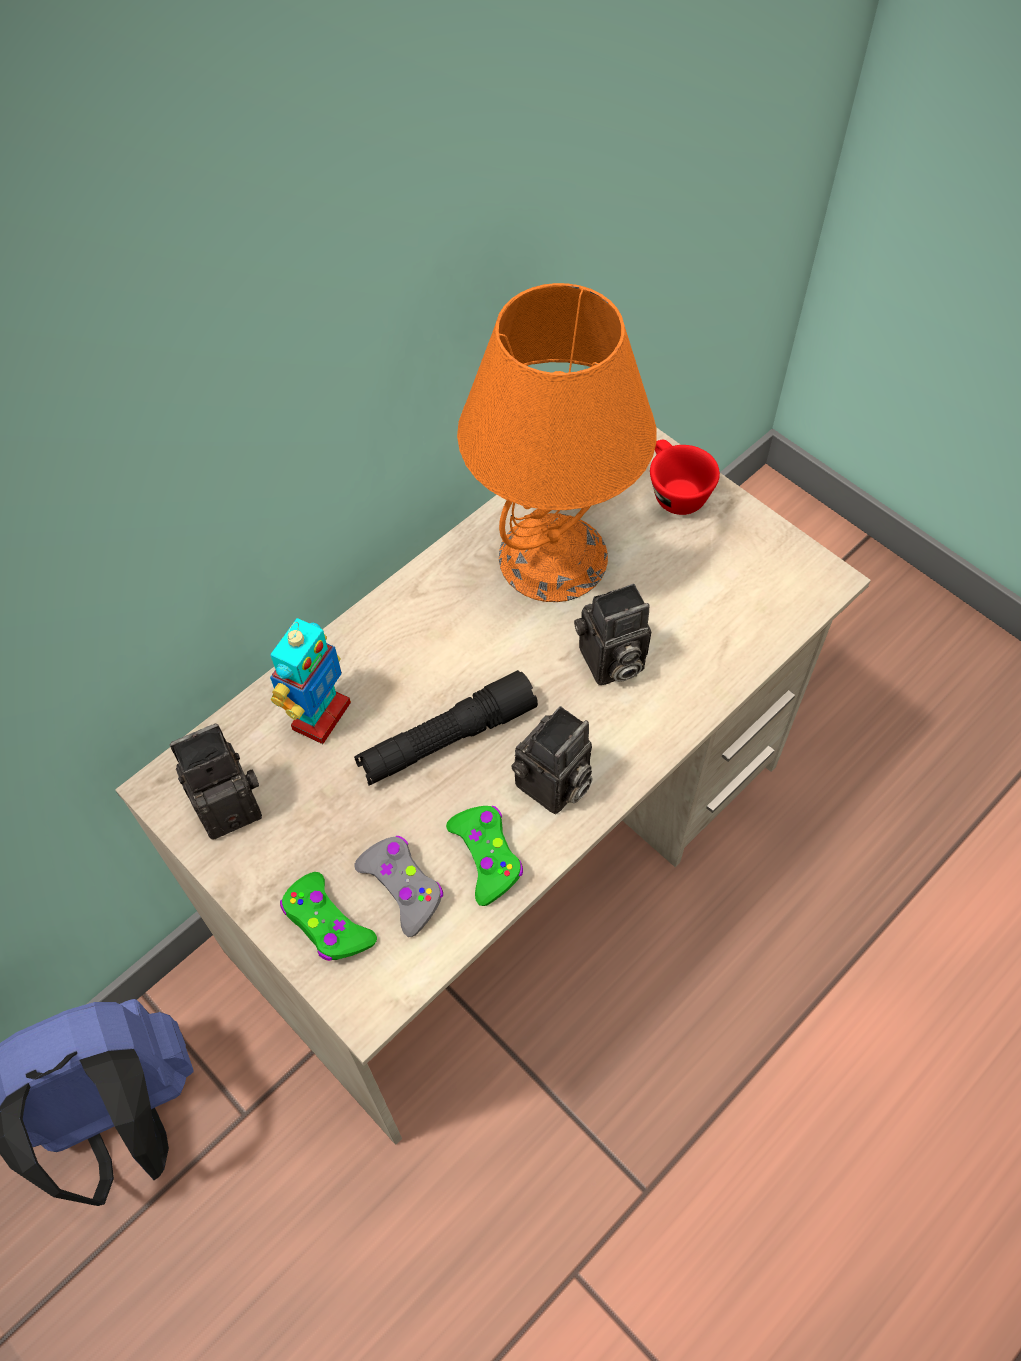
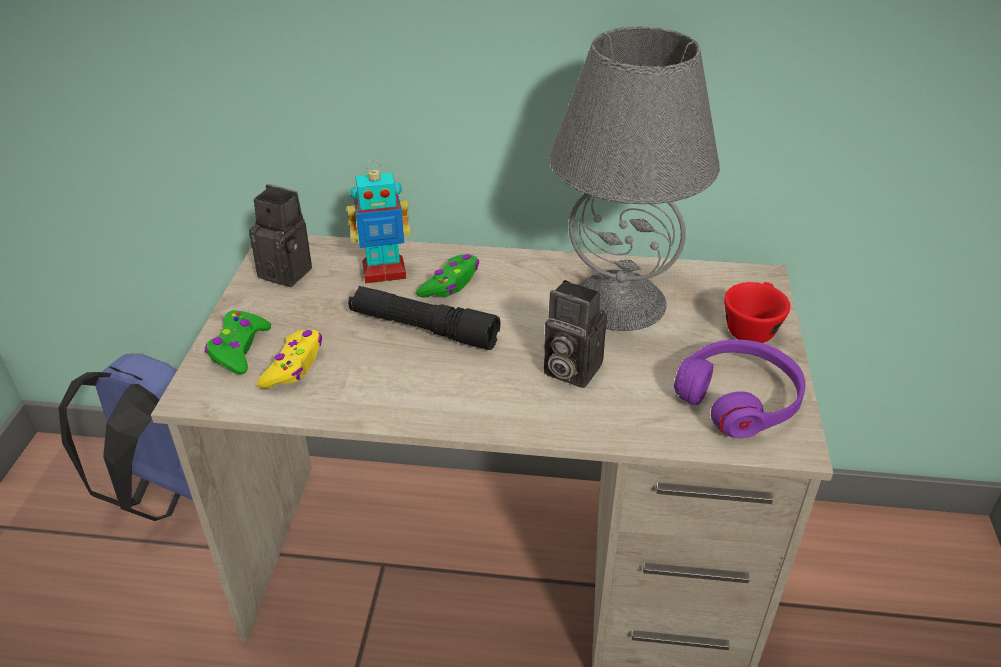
camera: 50 degrees right, 20 degrees down
grey game controller [354,836,443,937] -> yellow game controller [257,330,322,388]
green game controller [446,806,523,906] -> green game controller moved to [416,254,479,298]
orange table lamp [457,283,657,602] -> grey table lamp [549,26,720,331]
camera [512,706,593,814] -> none
none -> purple headphones [674,340,805,438]

